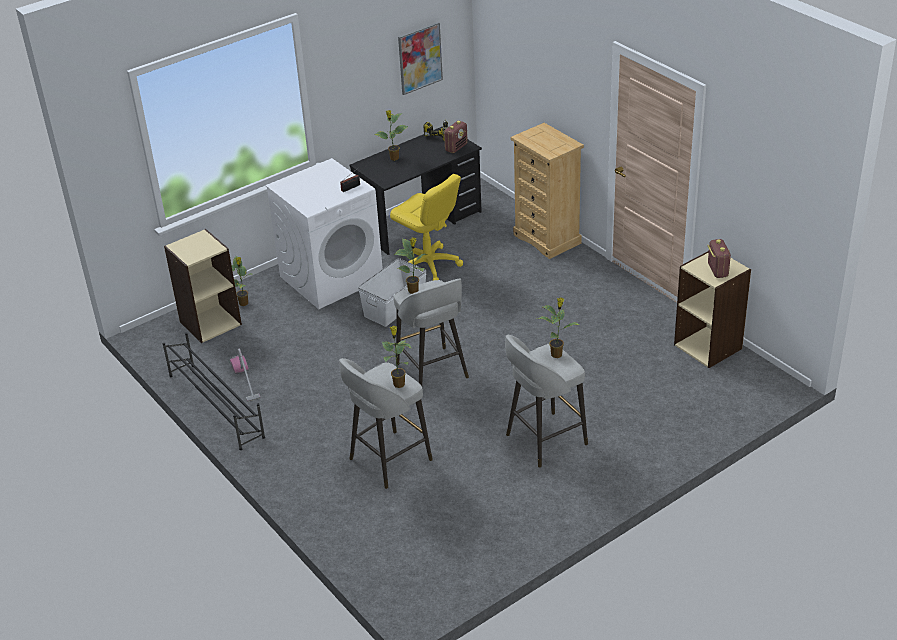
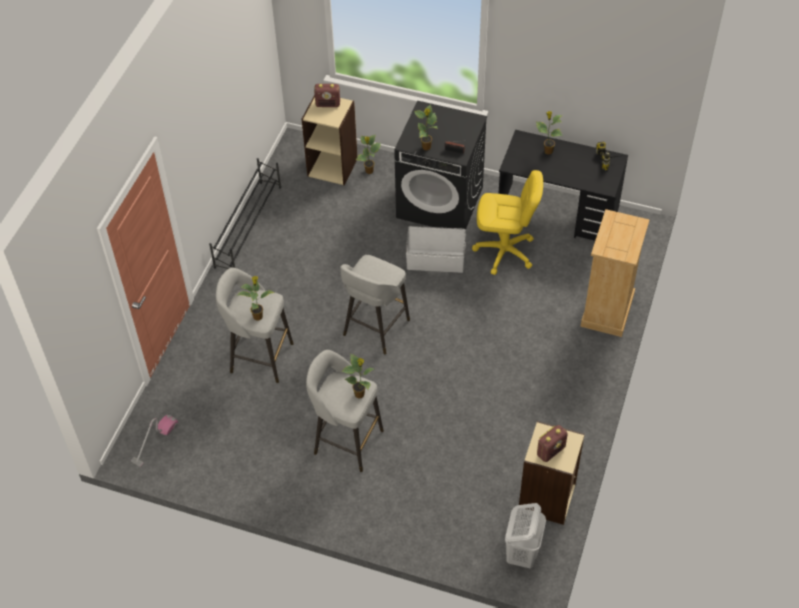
camera: 55 degrees right, 15 degrees up
vacuum cleaner [230,348,261,401] -> vacuum cleaner moved to [131,415,179,467]
white washing machine [265,158,383,309] -> black washing machine [394,100,487,229]
yellow office chair [390,174,463,280] -> yellow office chair turned 90 degrees counterclockwise [472,170,543,275]
potted plant [394,238,426,294] -> potted plant moved to [414,105,438,151]
picture [398,22,443,95] -> none
radio [444,121,468,153] -> radio moved to [314,84,340,107]
none -> white laundry basket [505,503,546,568]

